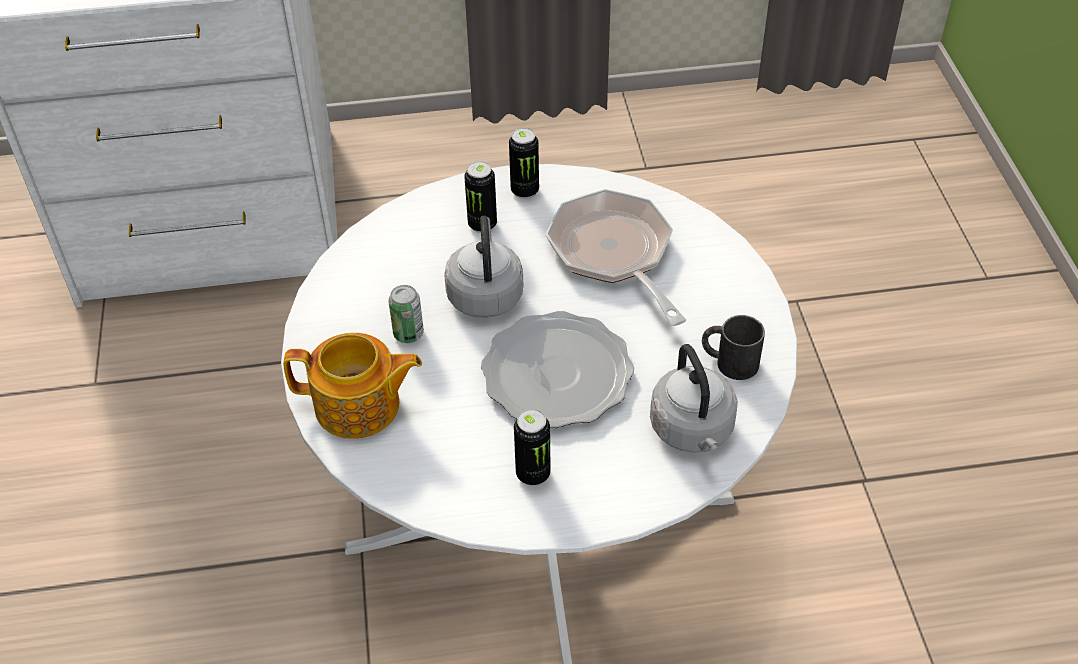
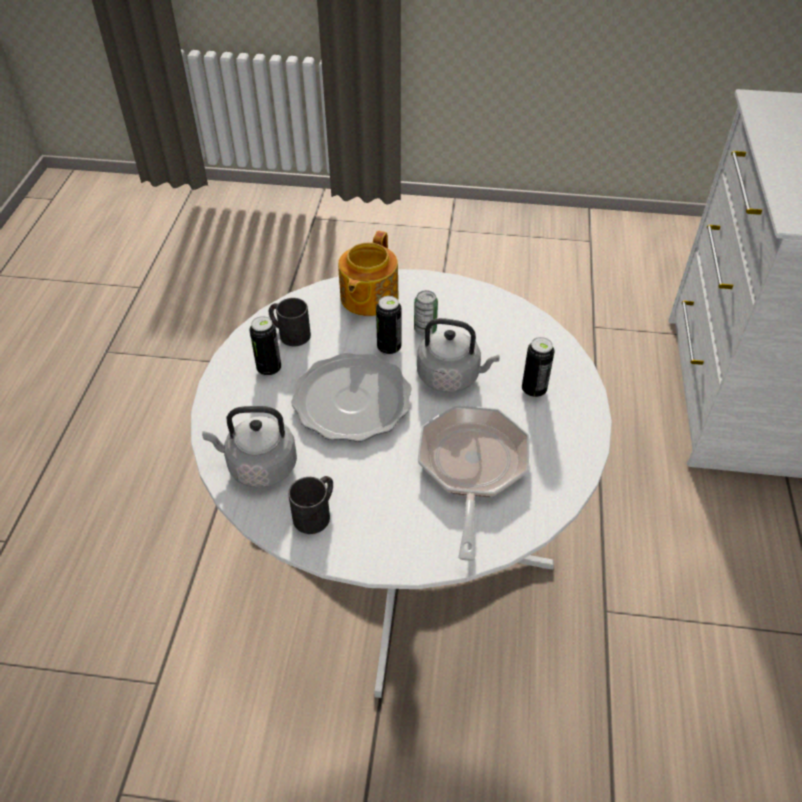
camera: 105 degrees right, 0 degrees up
can [509,128,539,199] -> can moved to [376,296,401,355]
frying pan [546,189,686,326] -> frying pan turned 75 degrees counterclockwise [418,405,529,561]
none -> black mug [269,298,311,346]

